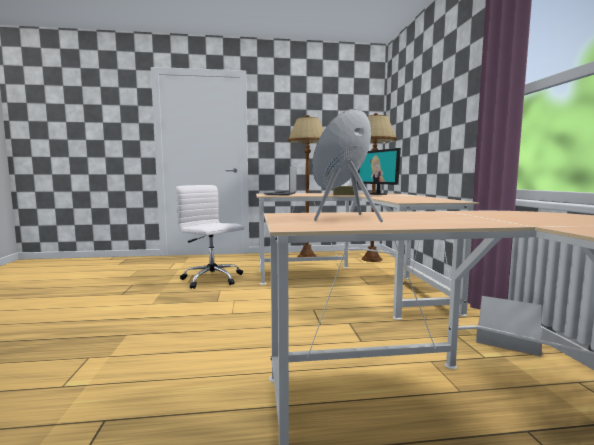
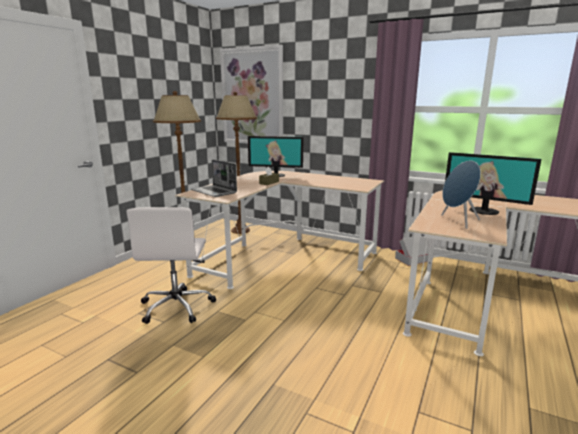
camera: 55 degrees left, 10 degrees up
white office chair [176,185,244,289] -> white office chair turned 75 degrees counterclockwise [126,207,216,324]
none -> picture [220,45,283,144]
none -> monitor [445,152,541,215]

